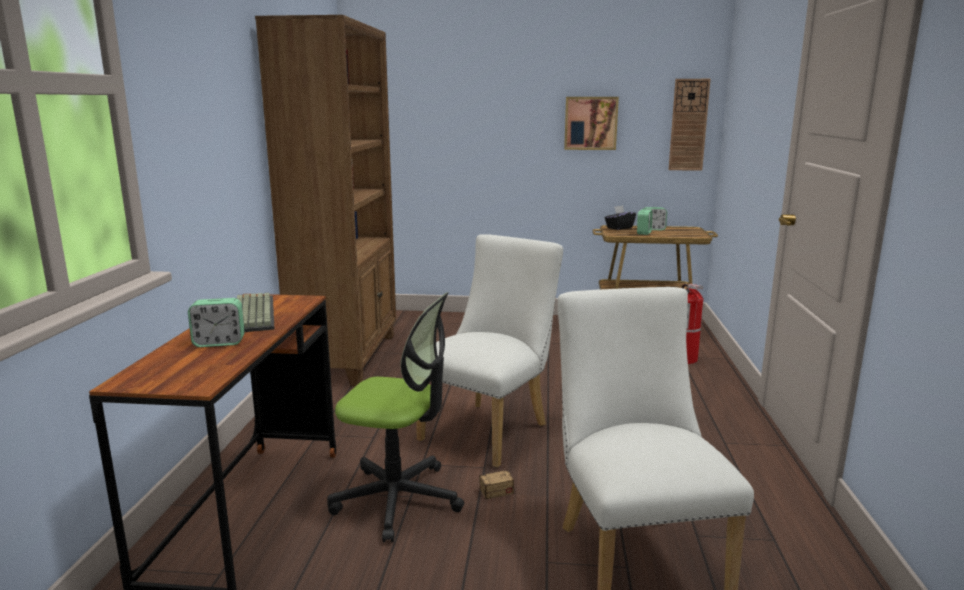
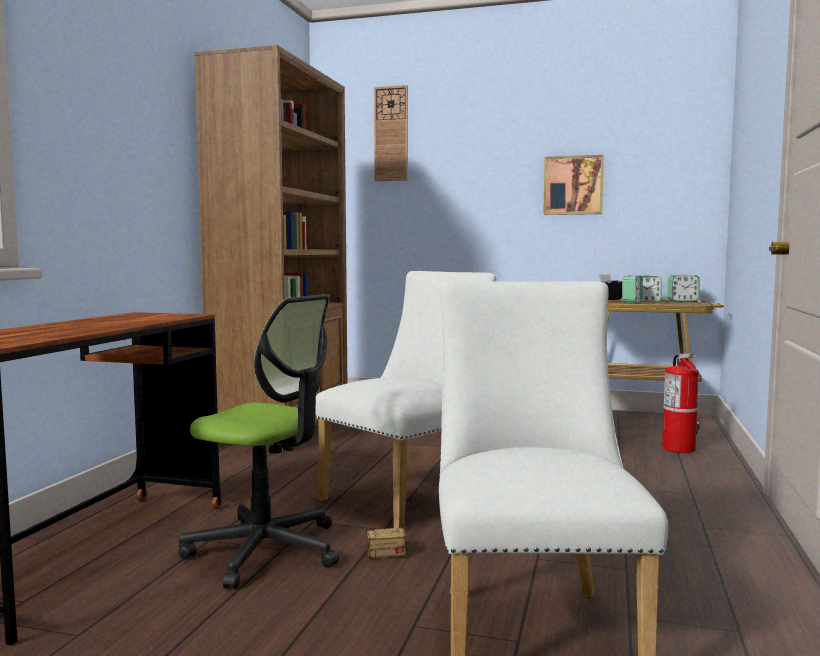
camera: 10 degrees right, 10 degrees down
alarm clock [188,298,245,347] -> alarm clock moved to [668,275,700,301]
keyboard [237,292,274,332] -> none
wall clock [669,79,711,171] -> wall clock moved to [374,85,408,181]

